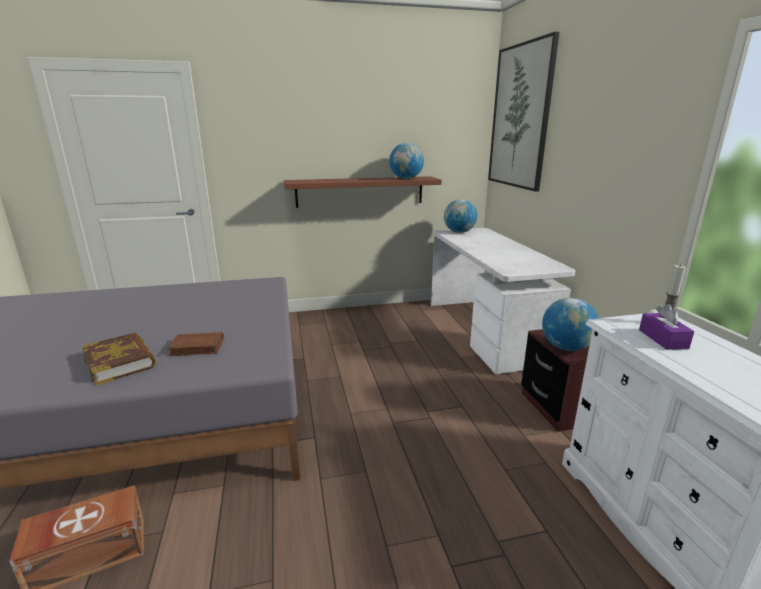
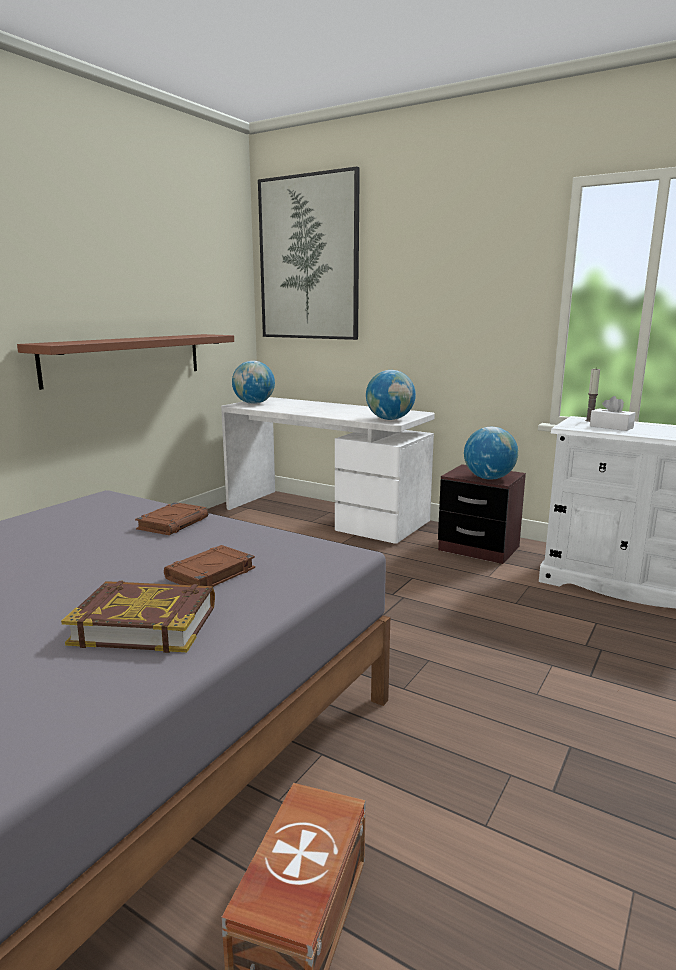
camera: 45 degrees left, 5 degrees down
globe [389,143,424,179] -> globe moved to [366,370,416,420]
purple tissue box [639,304,694,350] -> white tissue box [590,396,635,431]
none -> brown book [135,502,209,535]

